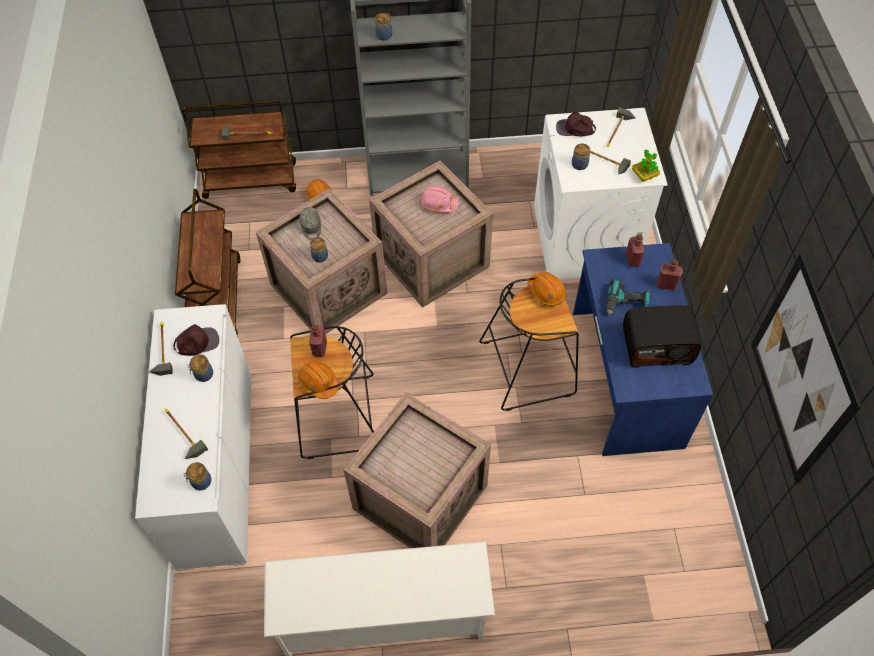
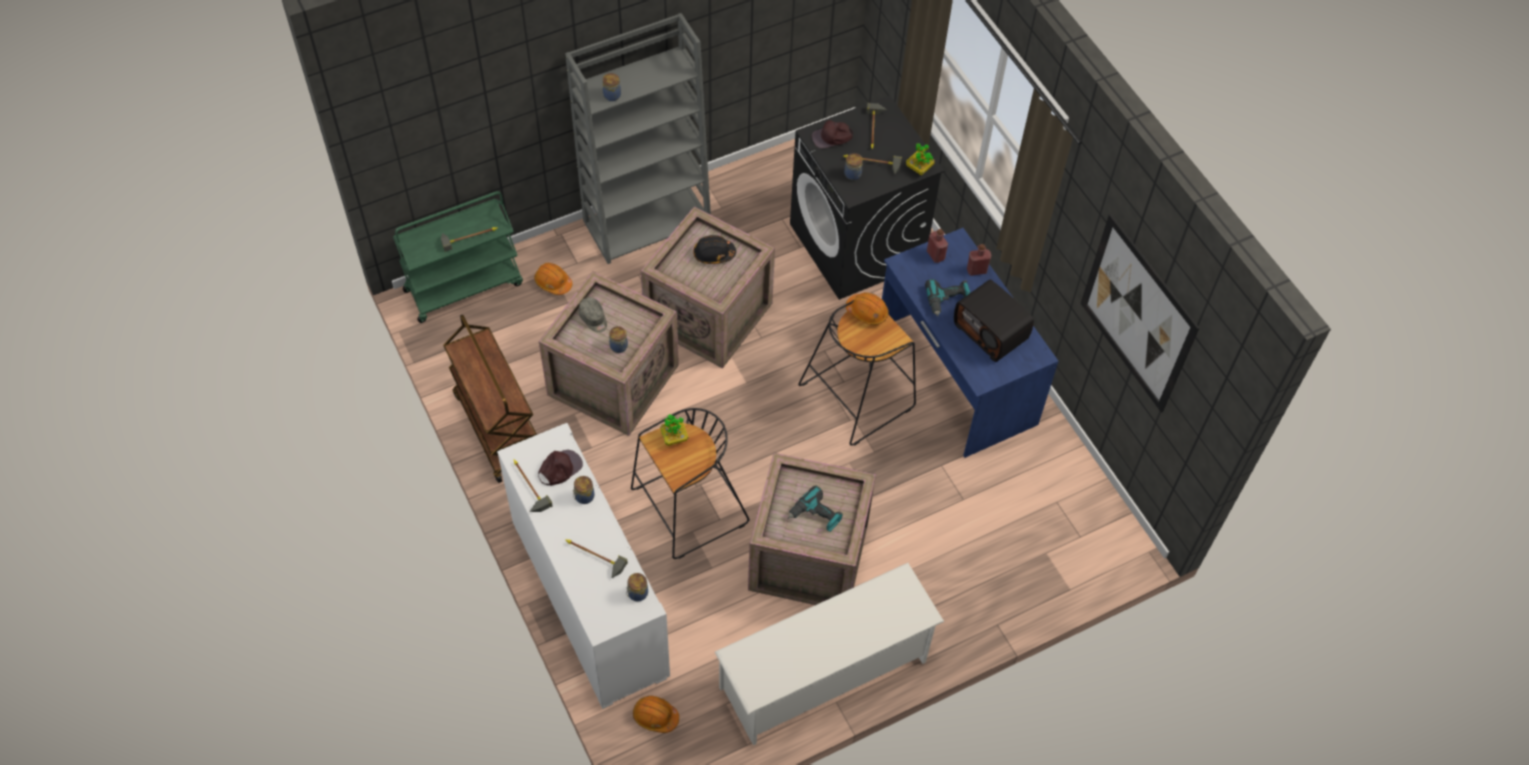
camera: 25 degrees left, 0 degrees up
brown cart [183,100,296,199] -> green cart [393,191,523,323]
orange hard hat [298,360,339,399] -> orange hard hat moved to [633,696,679,733]
red bottle [309,325,327,357] -> potted plant [660,414,688,446]
pink hard hat [420,185,459,213] -> black hard hat [693,235,736,264]
white washing machine [534,108,668,280] -> black washing machine [790,95,944,300]
radio [623,305,701,368] -> radio turned 75 degrees clockwise [954,280,1034,362]
none -> power drill [788,486,843,532]

